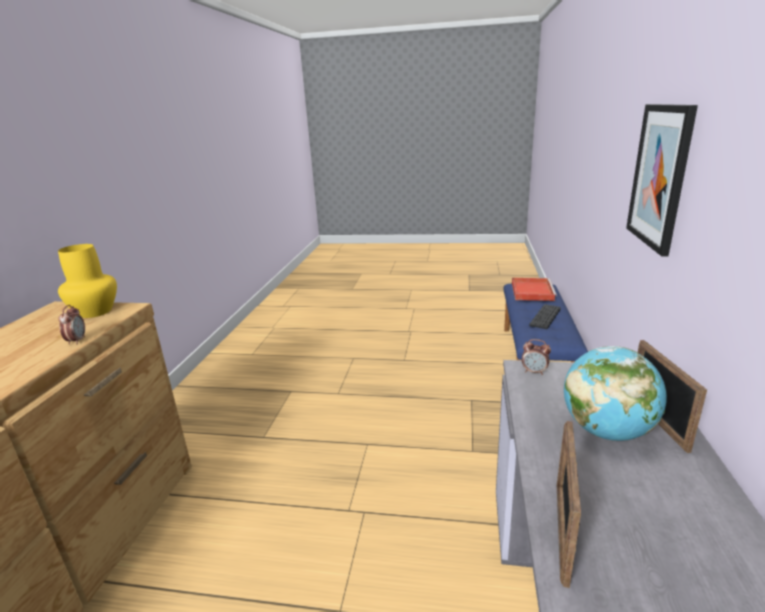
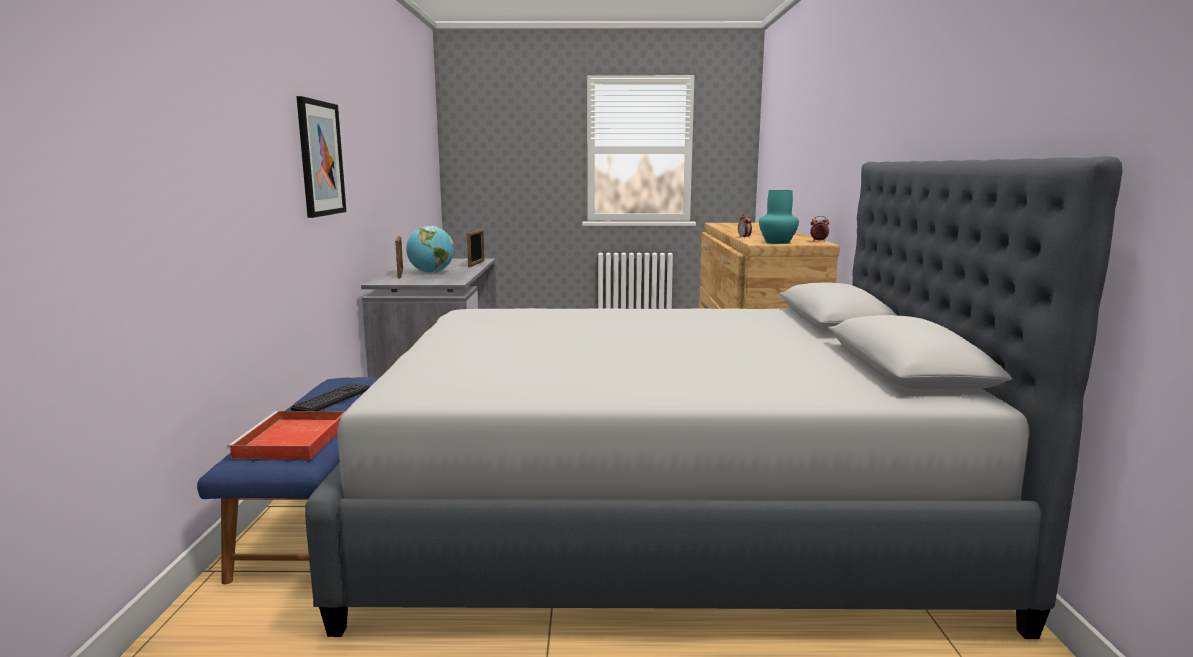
camera: 170 degrees right, 10 degrees down
yellow vase [58,244,117,318] -> turquoise vase [759,190,799,244]
alarm clock [522,339,551,375] -> alarm clock moved to [810,216,829,241]
none -> grey bed [305,156,1123,639]

